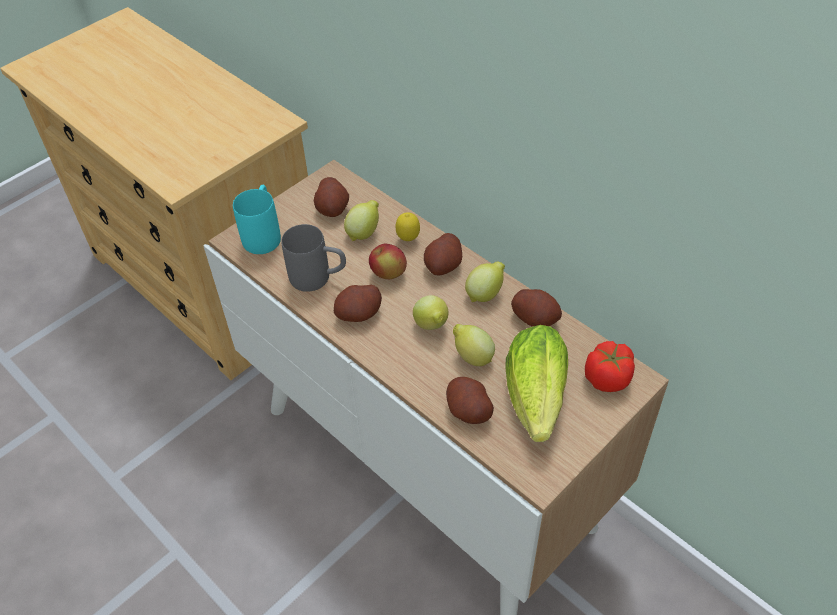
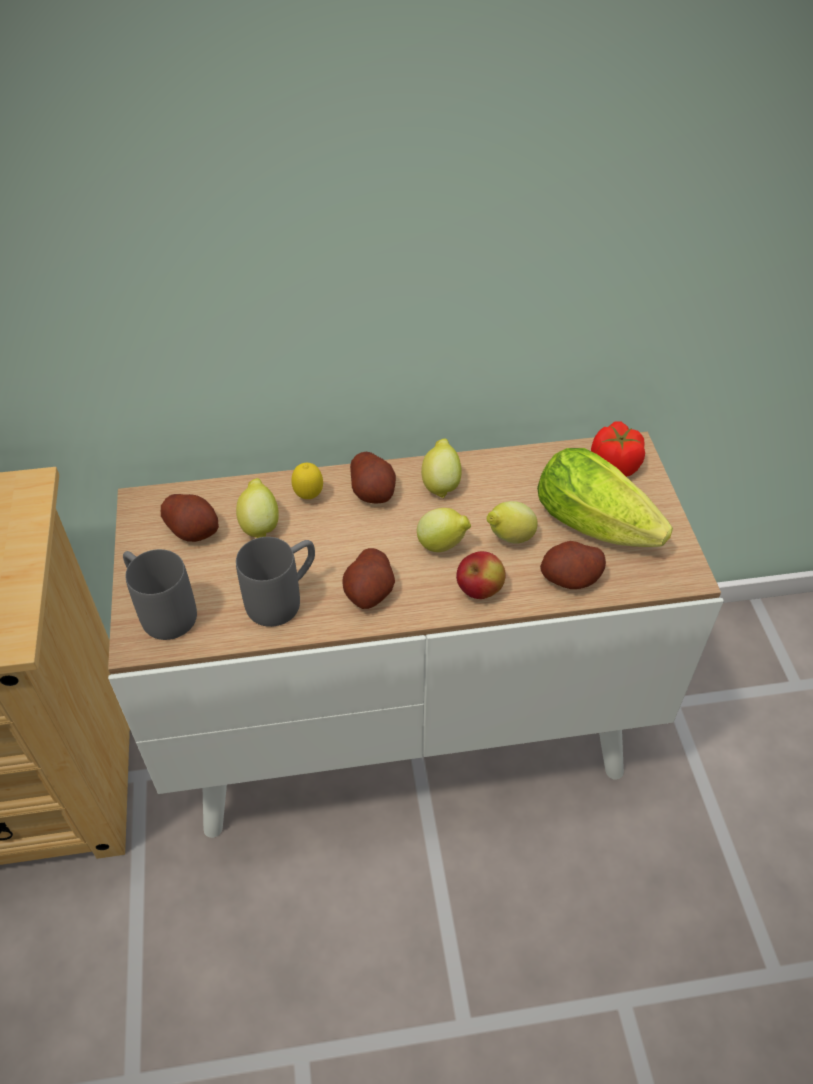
camera: 55 degrees left, 0 degrees up
turquoise mug [233,185,281,254] -> grey mug [123,549,197,640]
apple [369,244,407,279] -> apple moved to [456,551,505,599]
potato [511,289,562,327] -> none

